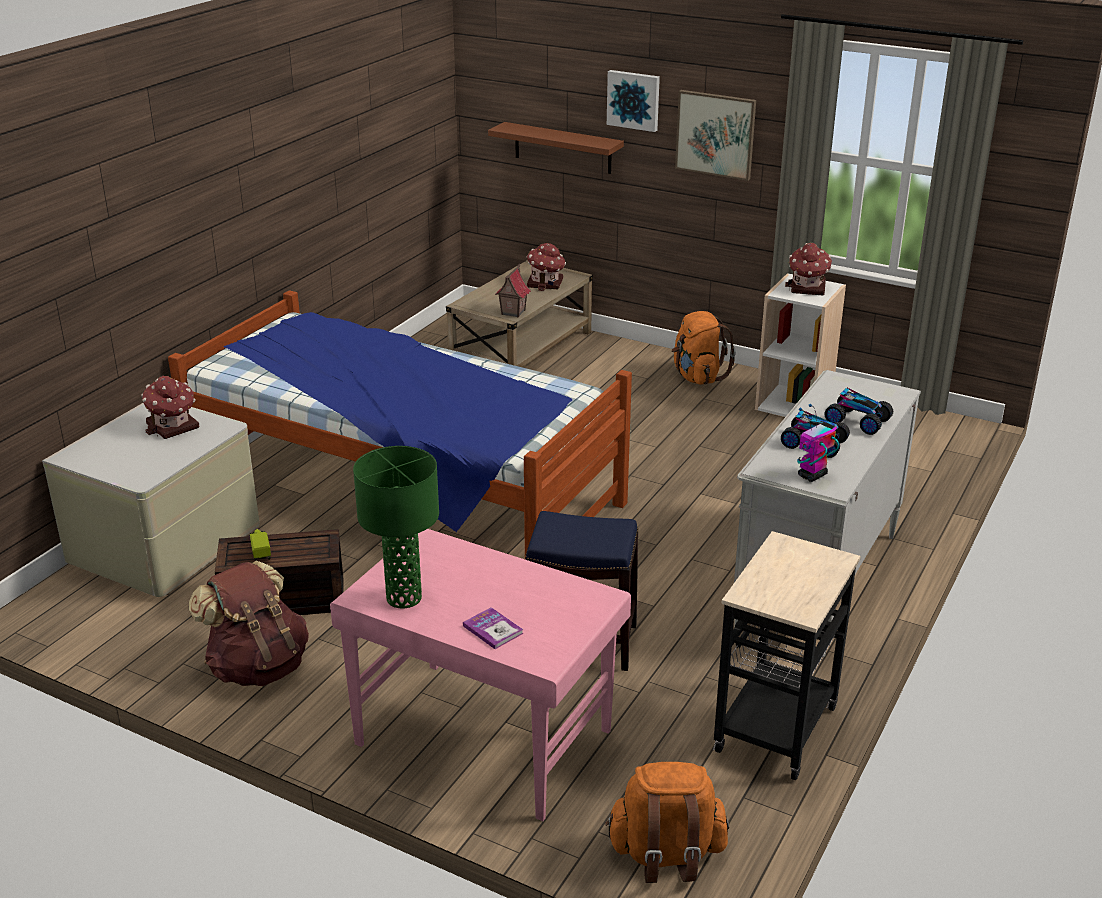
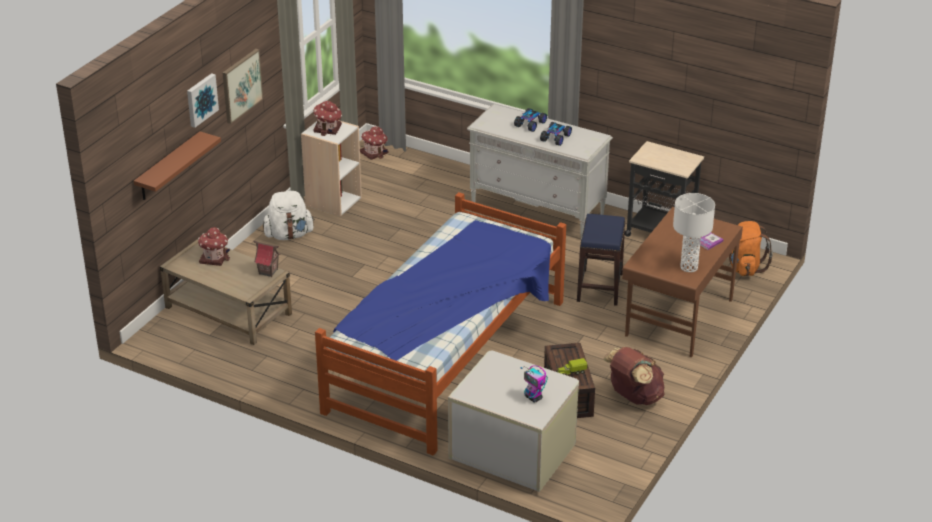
camera: 90 degrees left, 5 degrees up
toy house [141,376,199,439] -> toy house moved to [360,127,389,160]
pink desk [330,529,631,821] -> brown desk [622,207,743,358]
green table lamp [353,446,439,609] -> white table lamp [673,193,715,272]
orange backpack [672,311,736,385] -> white backpack [263,191,315,240]
toy robot [797,404,840,482] -> toy robot moved to [521,365,548,403]

